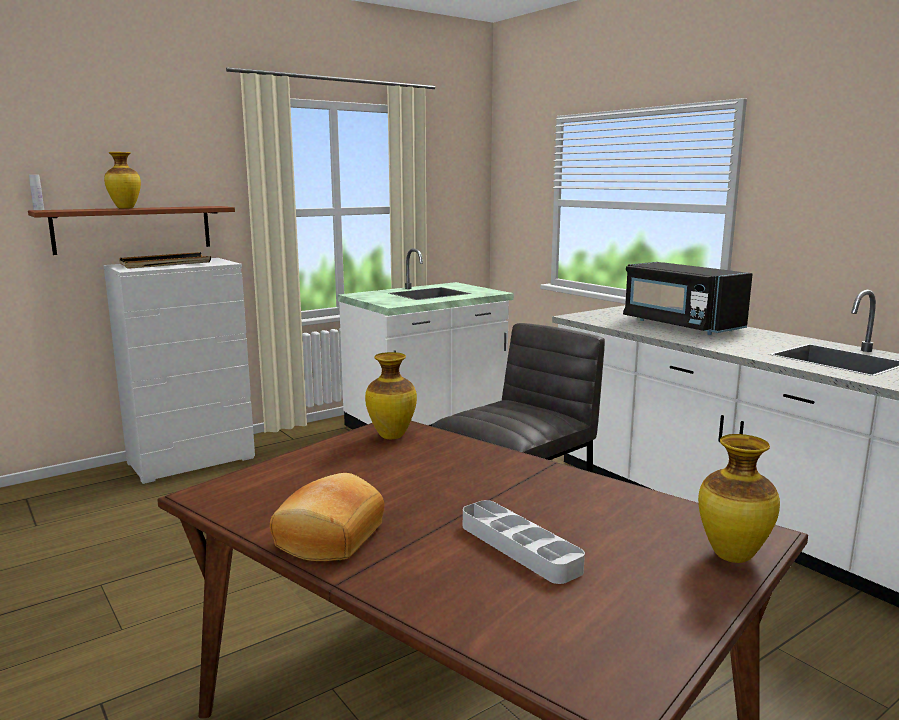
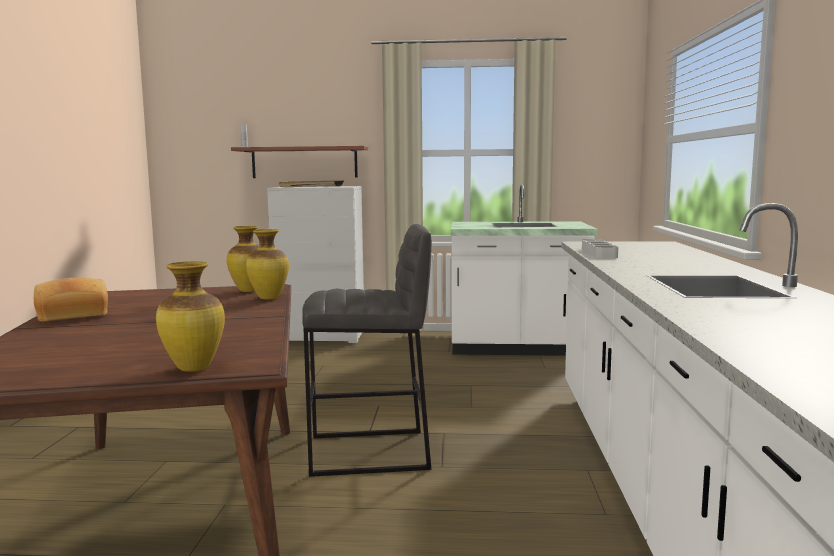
camera: 40 degrees right, 5 degrees down
vase [104,152,141,209] -> vase moved to [246,229,289,300]
grey tray [463,500,585,584] -> grey tray moved to [582,239,618,258]
black microwave [623,262,753,335] -> none

